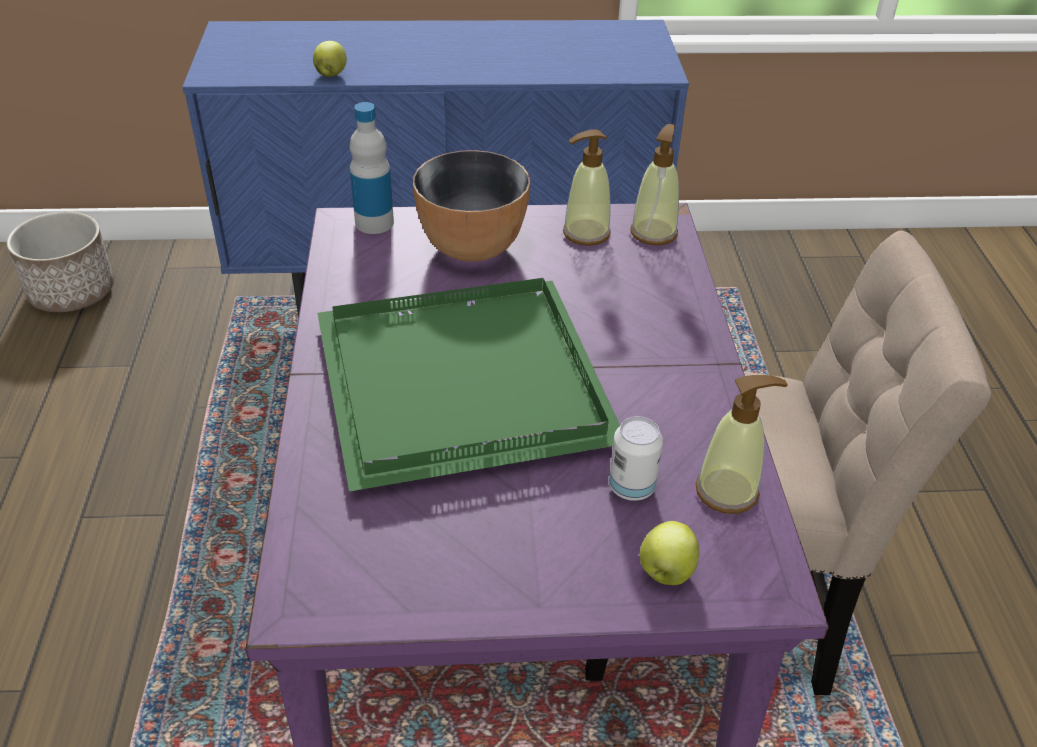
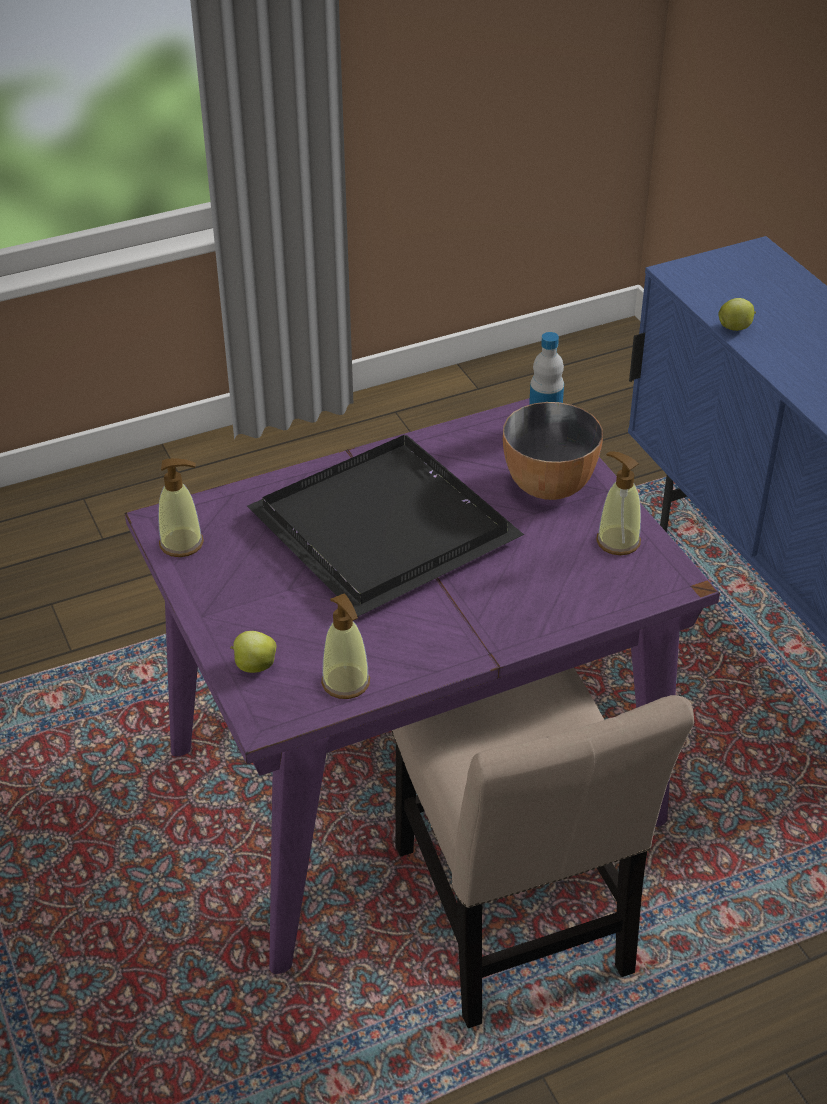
camera: 70 degrees right, 0 degrees up
planter [7,211,114,312] -> none
green tray [317,278,620,492] -> black tray [247,435,524,617]
can [609,416,663,501] -> none
soap dispenser [630,124,679,245] -> soap dispenser moved to [158,458,204,557]

